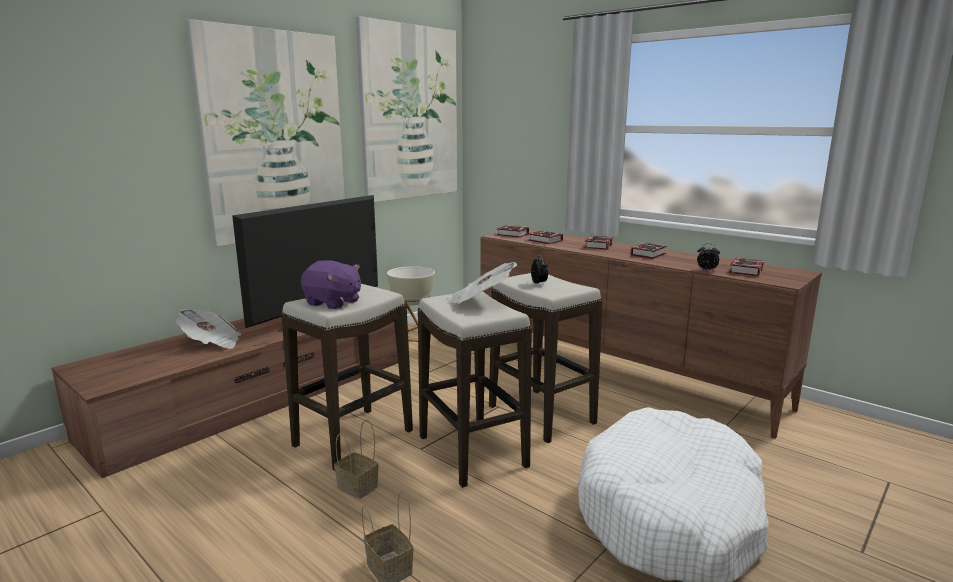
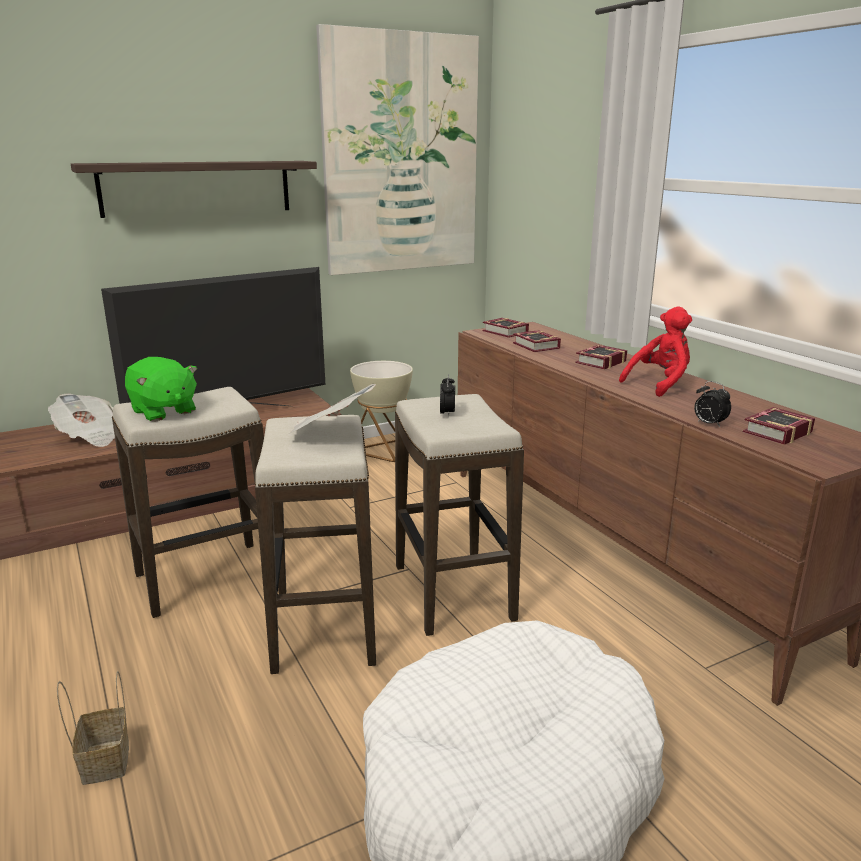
camera: 20 degrees right, 5 degrees up
picture [186,19,345,247] -> shelf [71,161,317,218]
purple plush toy [301,260,361,309] -> green plush toy [125,357,197,421]
basket [334,420,379,499] -> none
book [631,243,667,259] -> red plush toy [619,306,692,397]

